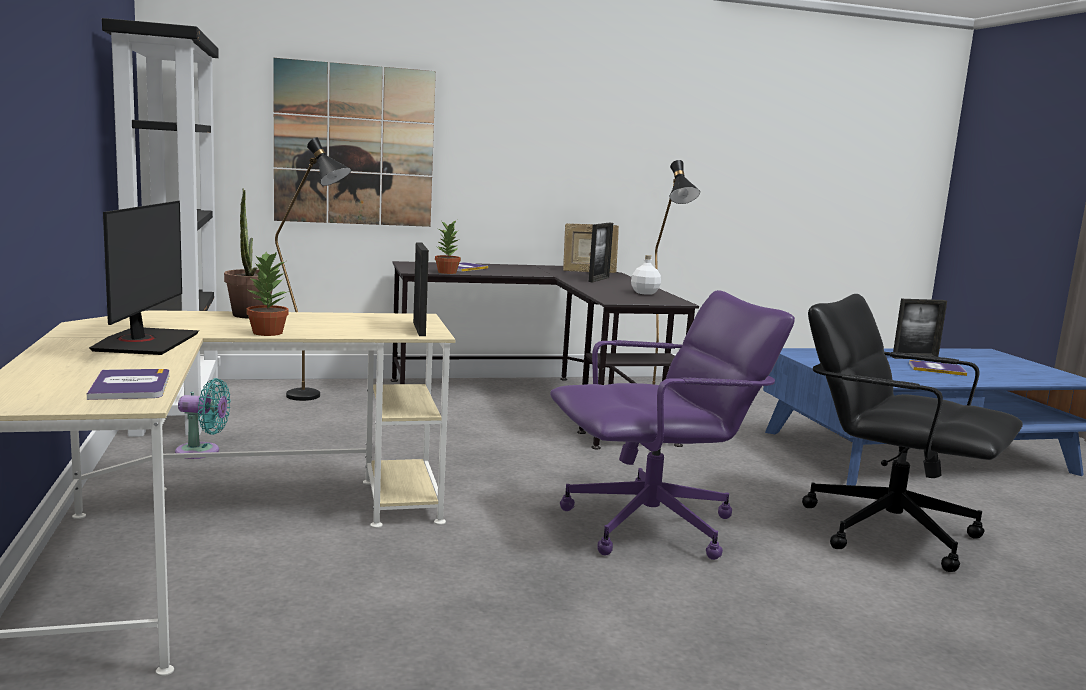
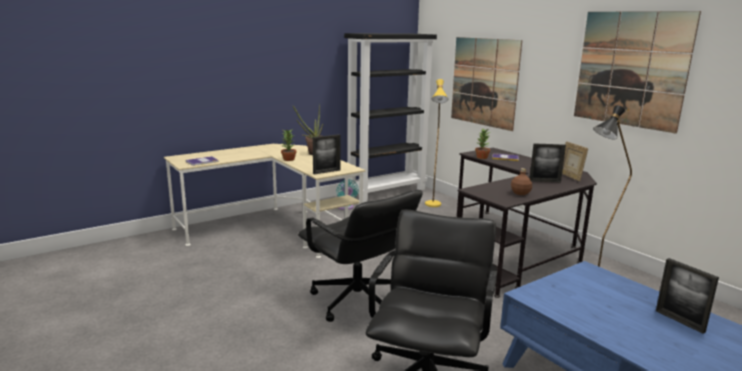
camera: 70 degrees right, 5 degrees up
monitor [89,201,199,355] -> none
black floor lamp [275,137,351,401] -> yellow floor lamp [425,79,448,207]
purple office chair [550,290,795,560] -> black office chair [298,190,423,322]
white bottle [631,255,661,295] -> brown bottle [511,168,532,195]
book [909,360,967,376] -> none
none -> picture [574,11,701,134]

